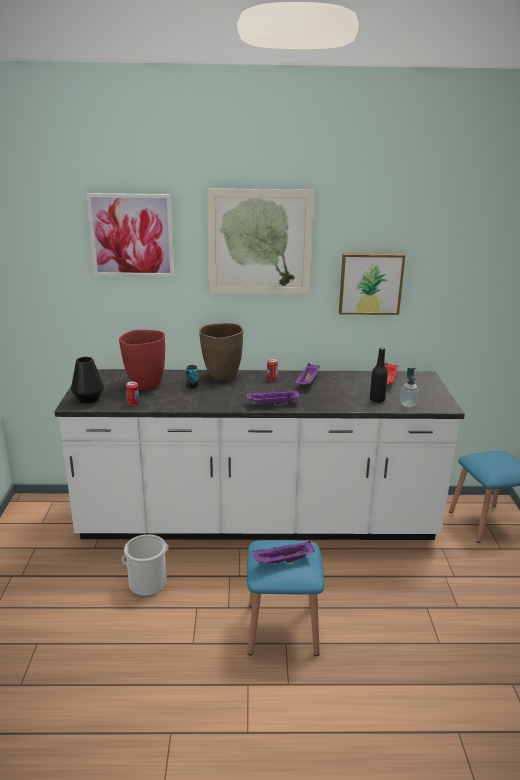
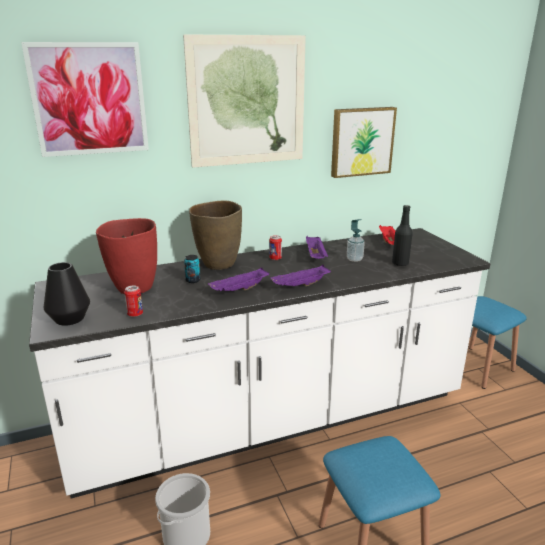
camera: 20 degrees left, 0 degrees up
purple tray [252,541,315,564] -> purple tray moved to [208,267,269,291]
soap dispenser [401,368,418,407] -> soap dispenser moved to [347,219,365,262]

